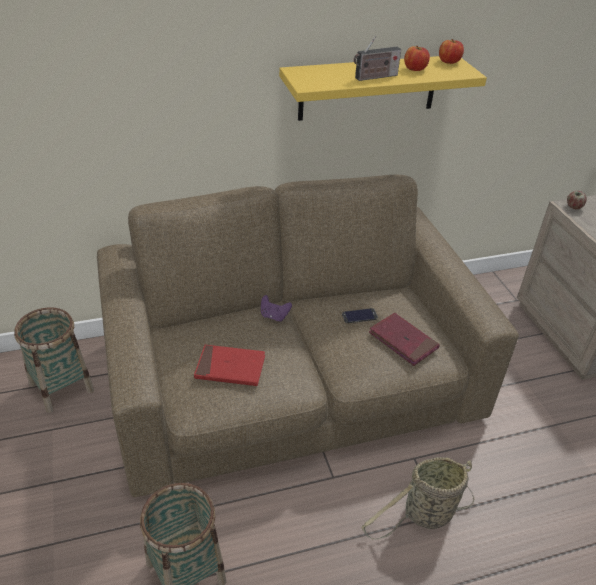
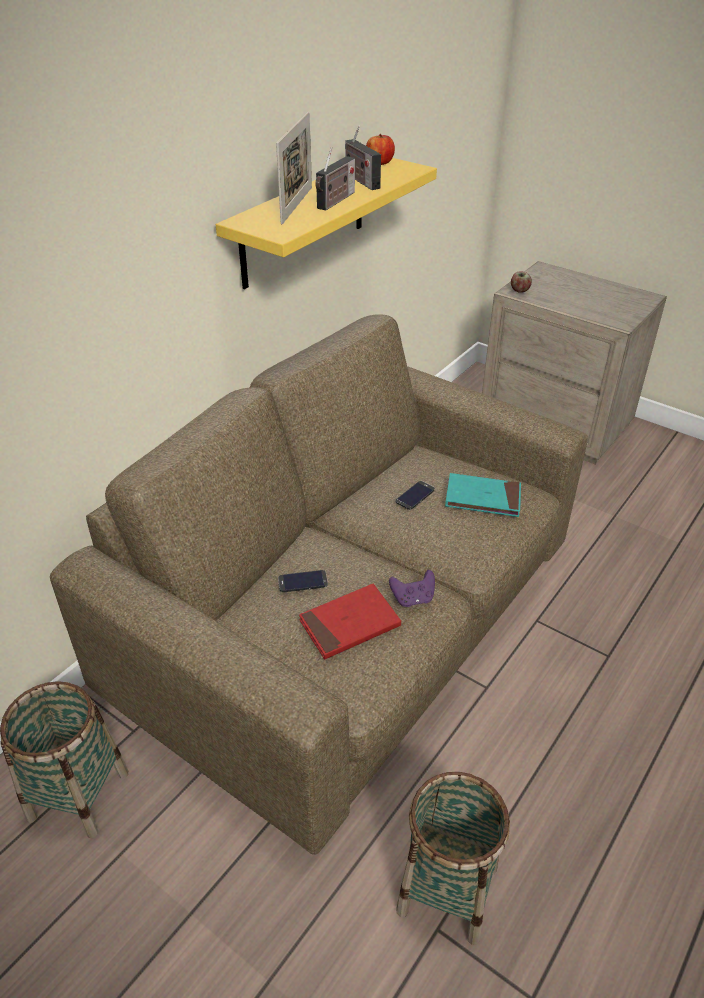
camera: 35 degrees left, 0 degrees up
purple game controller [261,295,292,322] -> purple game controller moved to [389,570,435,607]
basket [361,457,475,540] -> none
red book [369,313,440,366] -> turquoise book [445,473,521,517]
apple [404,46,430,71] -> radio [345,126,381,190]
none -> picture frame [276,112,312,224]
none -> phone [278,570,328,592]

